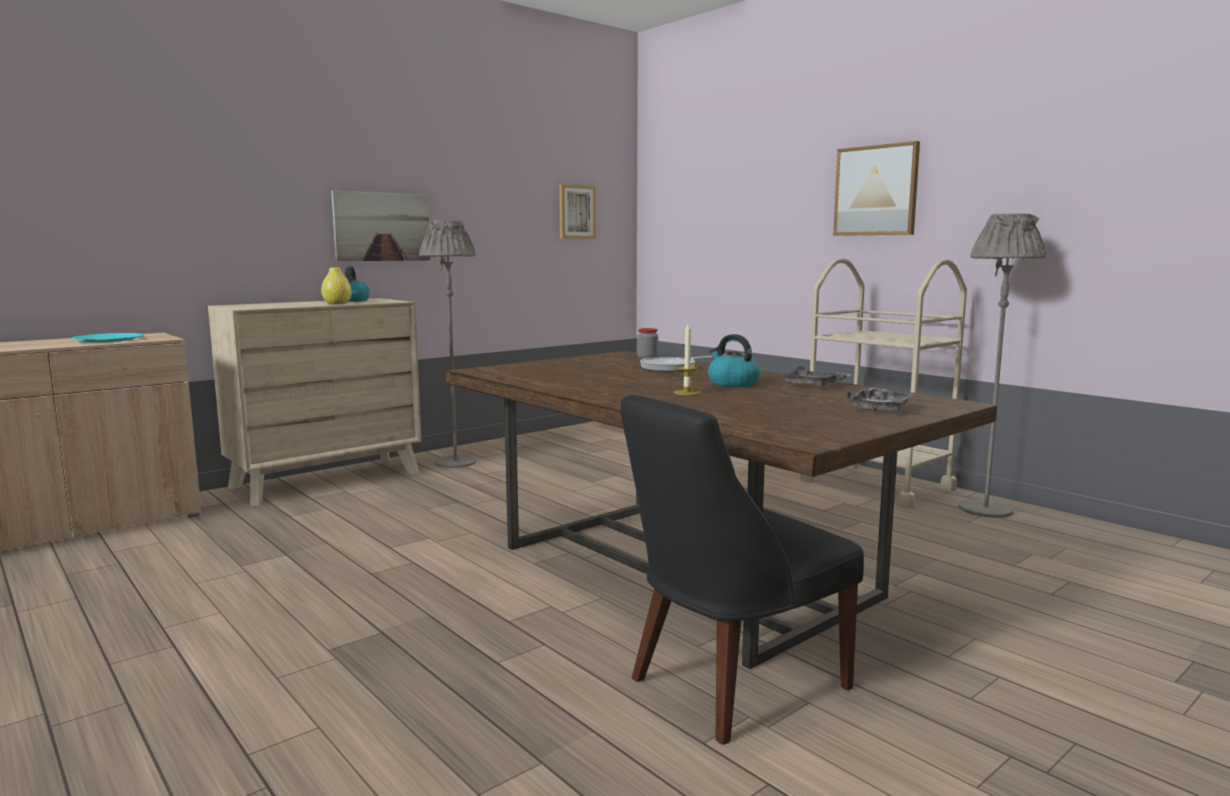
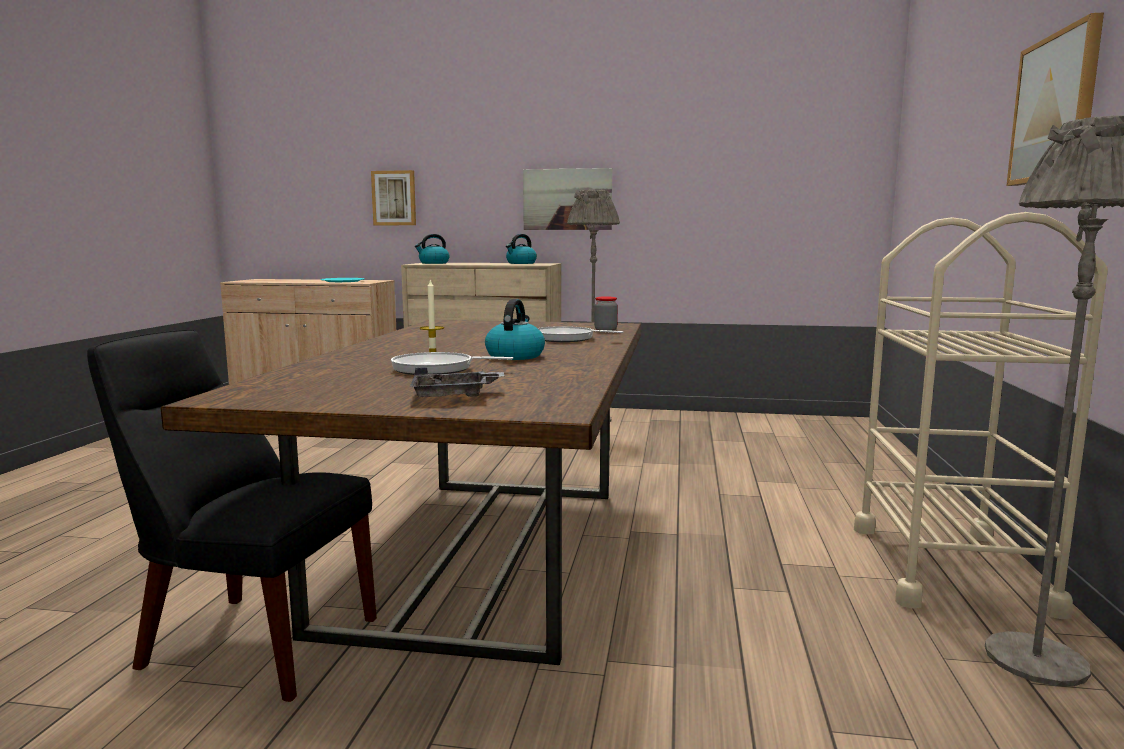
camera: 50 degrees right, 0 degrees up
yellow vase [321,268,352,304] -> none
picture [559,184,596,239] -> picture moved to [371,170,416,225]
grey tray [781,366,852,387] -> none
none -> frying pan [391,352,513,375]
none -> kettle [415,234,449,264]

